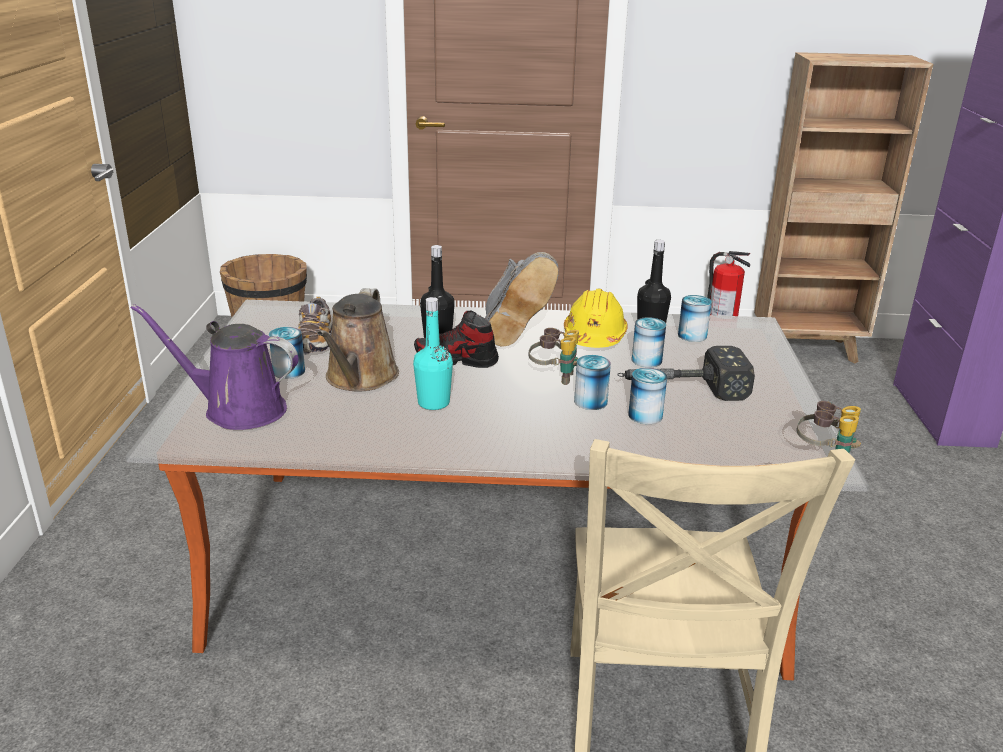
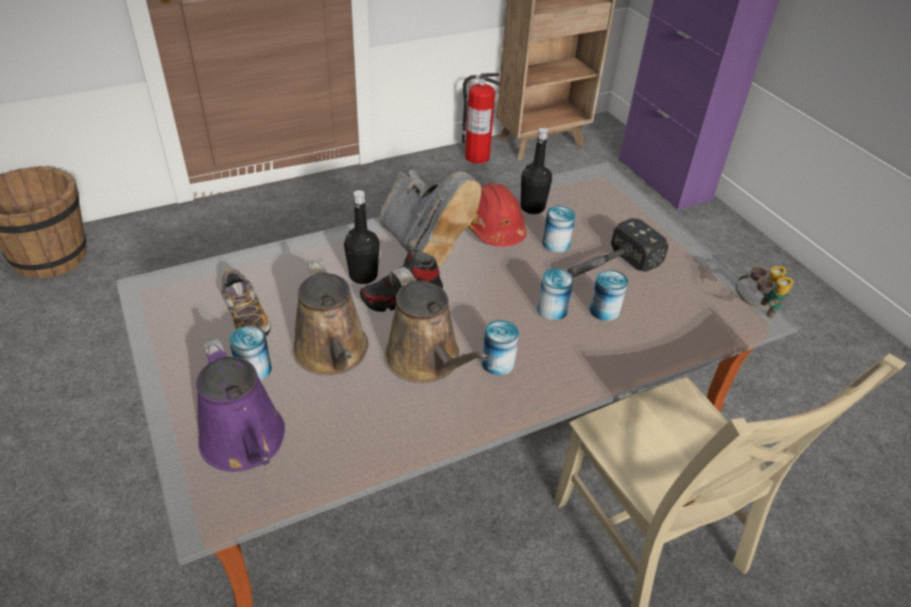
camera: 30 degrees left, 15 degrees up
purple watering can [131,304,299,430] -> purple watering can turned 105 degrees counterclockwise [196,338,285,472]
turquoise bottle [413,297,453,410] -> brown watering can [385,267,489,383]
binoculars [529,328,579,385] -> none
yellow hard hat [564,289,628,348] -> red hard hat [468,183,527,247]
can [678,295,712,342] -> can moved to [482,320,519,376]

